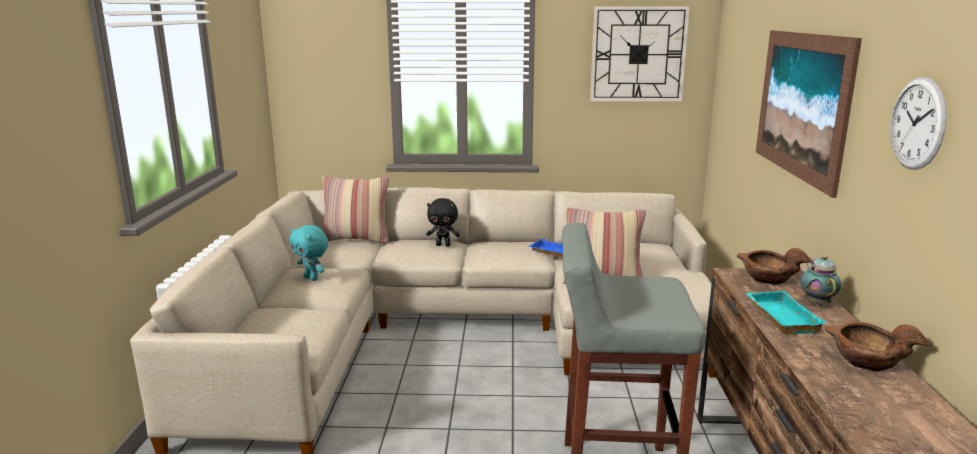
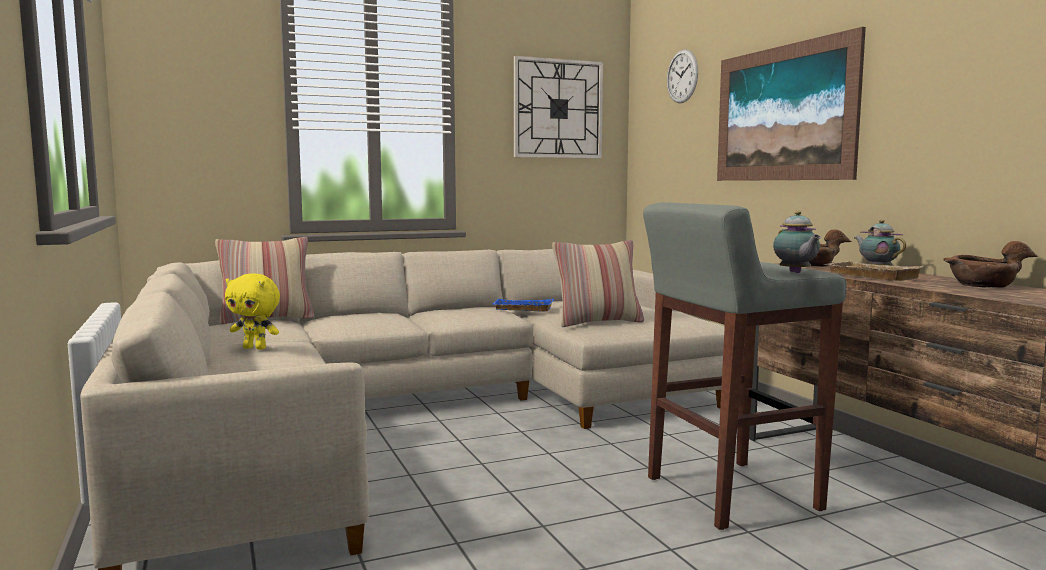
camera: 25 degrees left, 10 degrees down
turquoise plush toy [289,225,328,281] -> yellow plush toy [225,273,280,350]
black plush toy [426,198,460,246] -> none
turquoise tray [746,291,827,334] -> beige tray [824,261,923,281]
wall clock [890,77,947,170] -> wall clock moved to [667,49,698,103]
none -> teapot [773,211,821,273]

